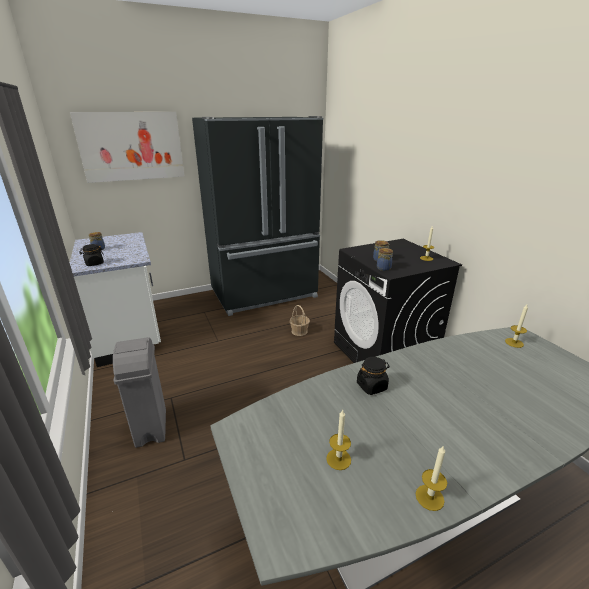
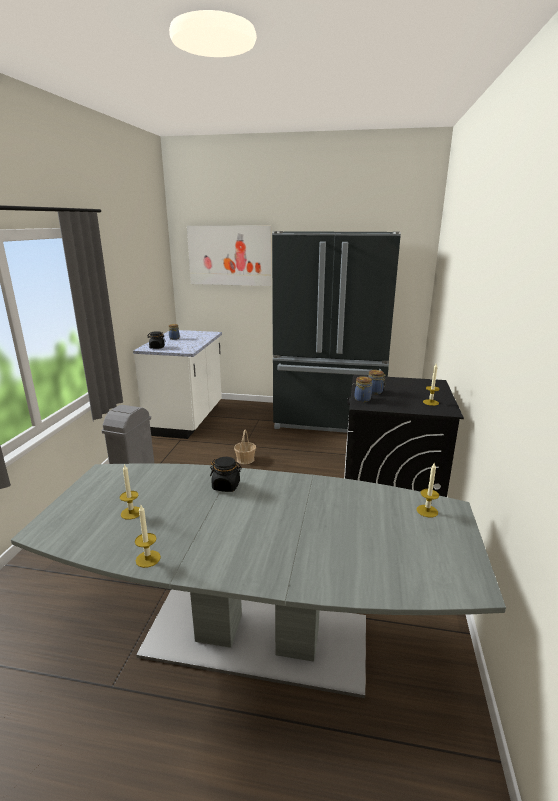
camera: 35 degrees right, 5 degrees down
basket [290,305,310,336] -> basket moved to [234,430,256,464]

